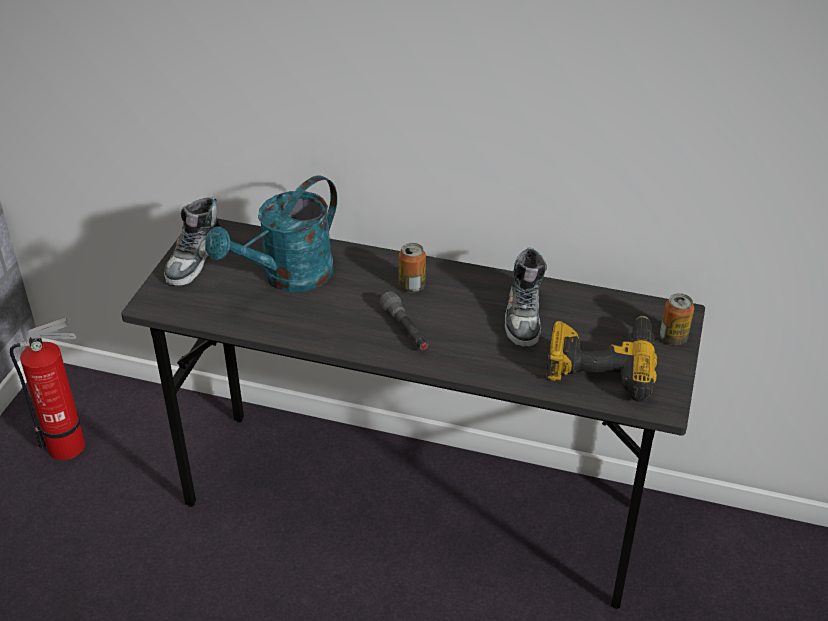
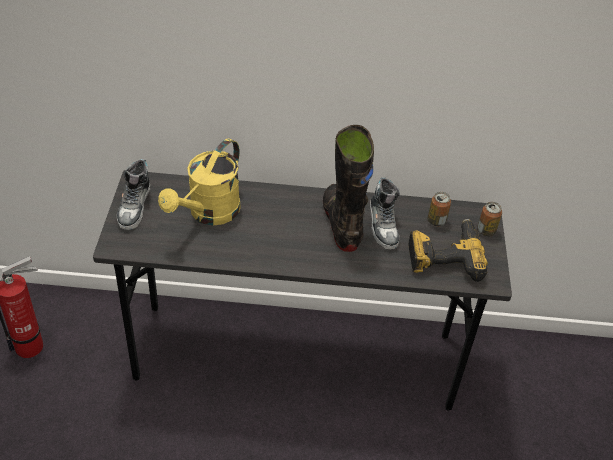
camera: 15 degrees left, 5 degrees up
turquoise watering can [205,175,337,292] -> yellow watering can [158,139,241,226]
grey flashlight [380,291,429,350] -> none
can [399,243,426,293] -> can moved to [428,192,451,227]
none -> black boot [323,125,374,252]

